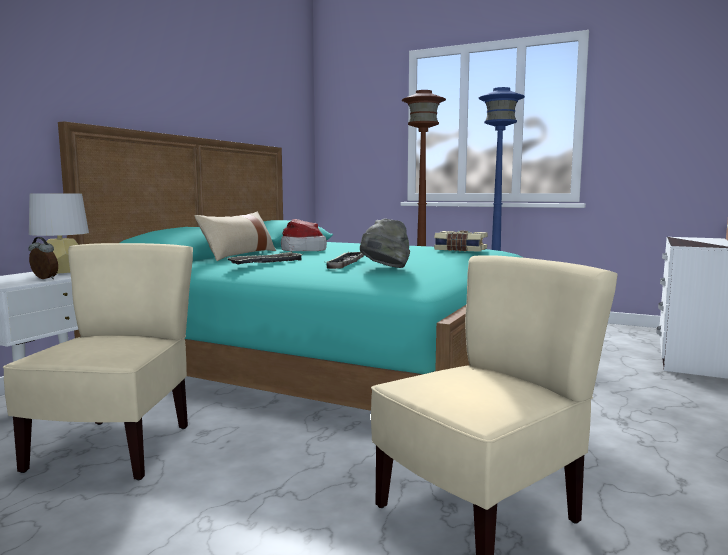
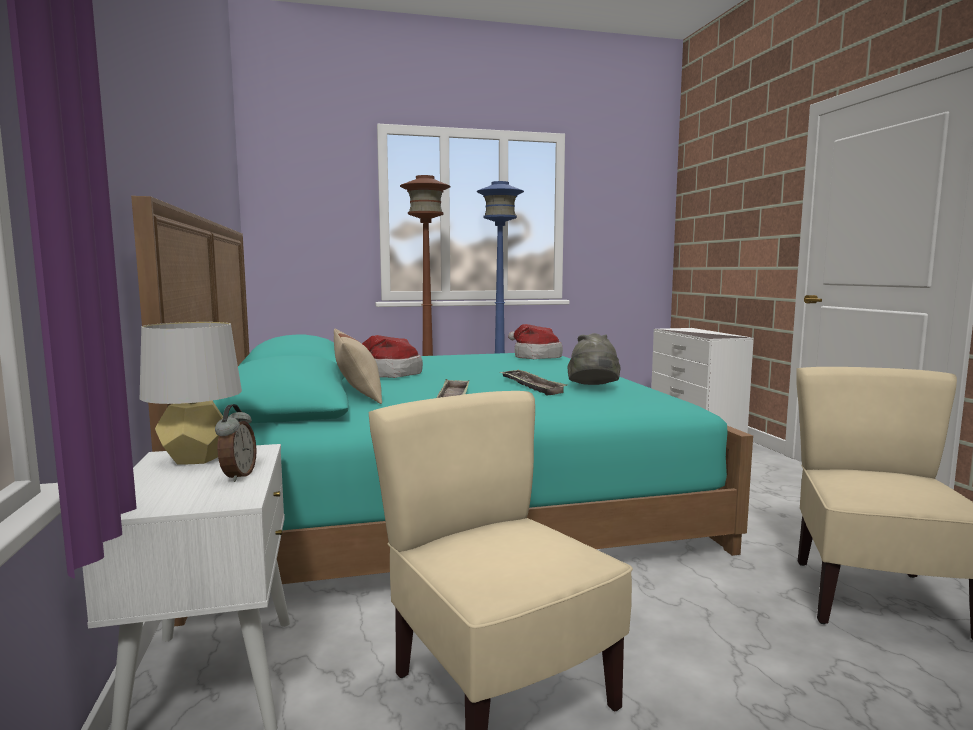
camera: 40 degrees left, 0 degrees up
alarm clock [28,237,58,279] -> alarm clock turned 105 degrees clockwise [215,404,257,482]
book [434,230,488,252] -> hat [508,324,563,359]

